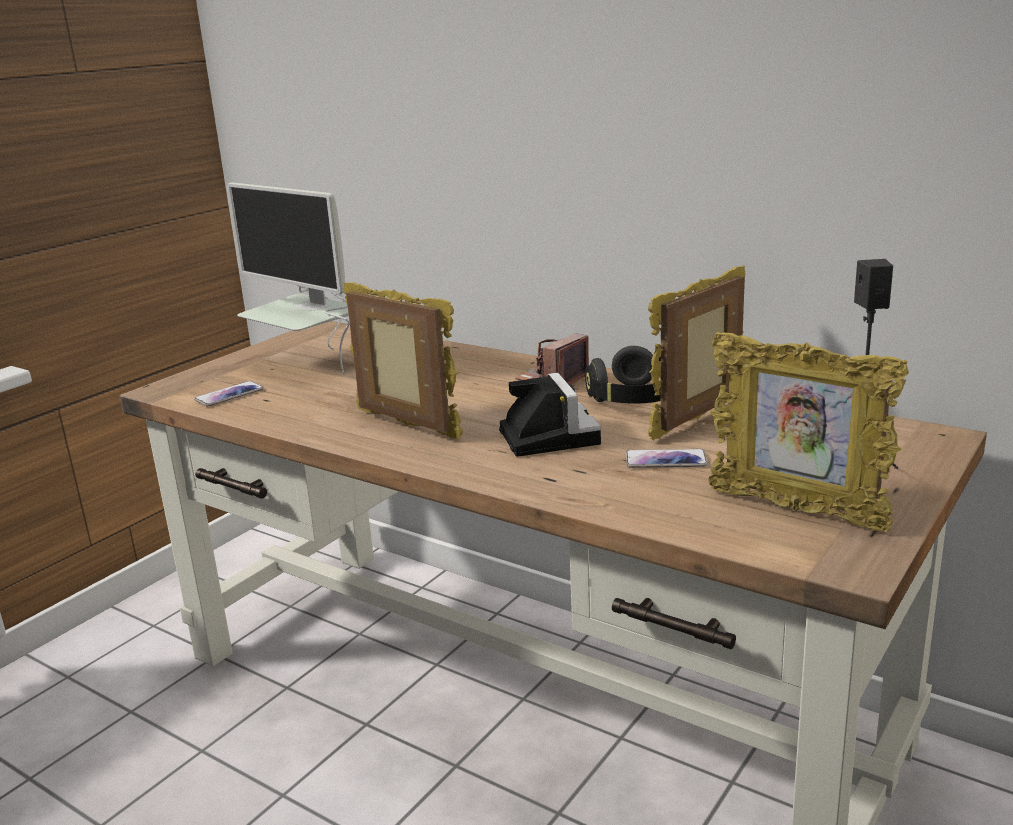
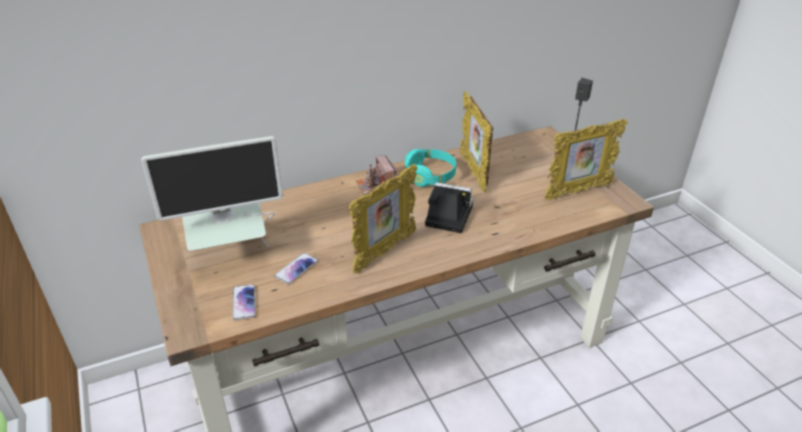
camera: 60 degrees left, 15 degrees up
picture frame [343,282,463,440] -> picture frame turned 150 degrees clockwise [349,164,417,274]
black headphones [585,346,661,404] -> turquoise headphones [405,149,456,187]
phone [626,449,708,468] -> phone moved to [274,253,318,285]

